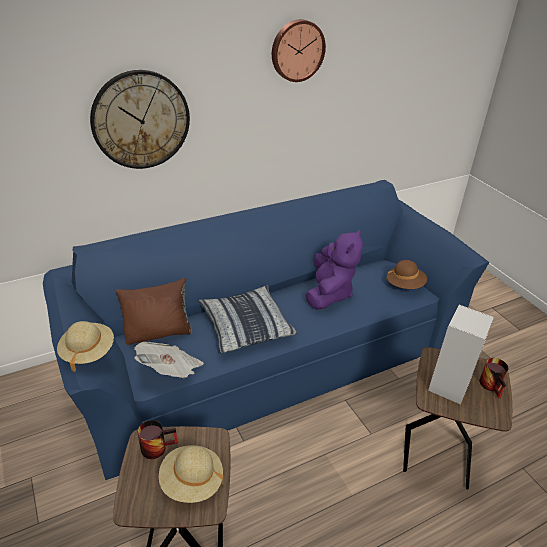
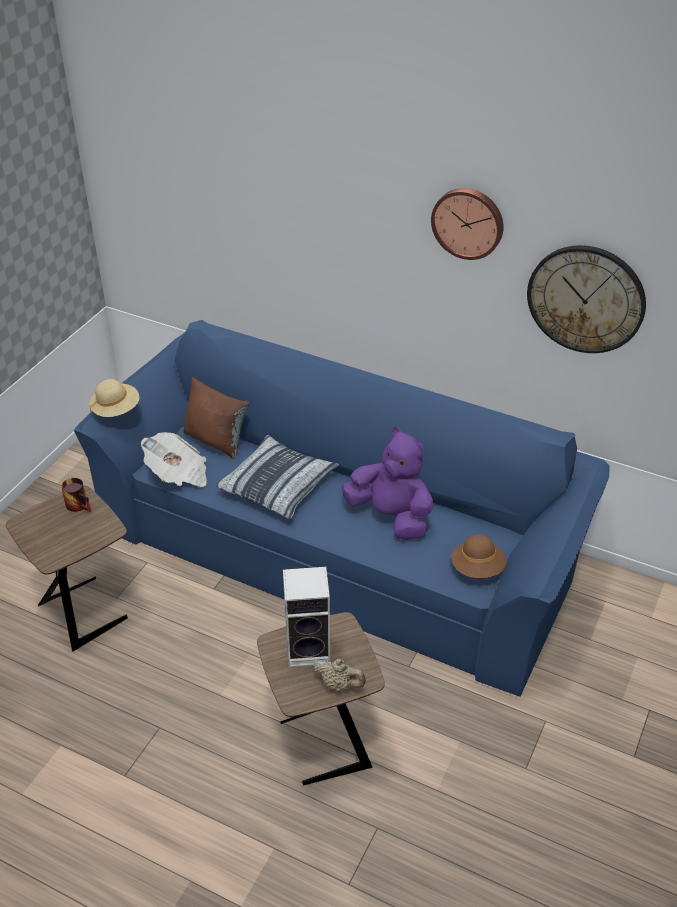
camera: 55 degrees right, 5 degrees up
wall clock [90,70,190,169] -> wall clock moved to [527,245,646,353]
beige hat [159,445,224,503] -> none
purple plush toy [306,229,363,310] -> purple plush toy turned 120 degrees counterclockwise [341,427,433,540]
mug [479,358,508,398] -> beige teapot [314,659,366,692]

